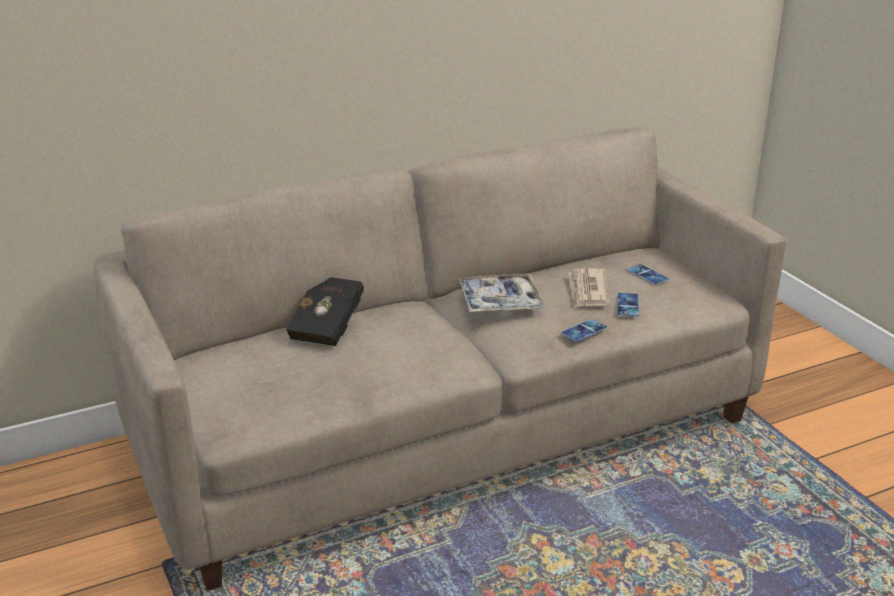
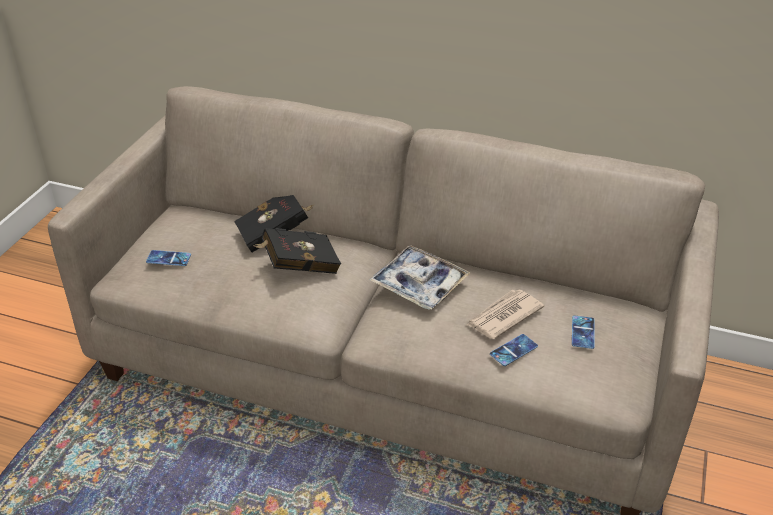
camera: 45 degrees right, 10 degrees up
phone [562,319,607,341] -> phone moved to [146,250,191,266]
none -> black book [255,228,341,274]

